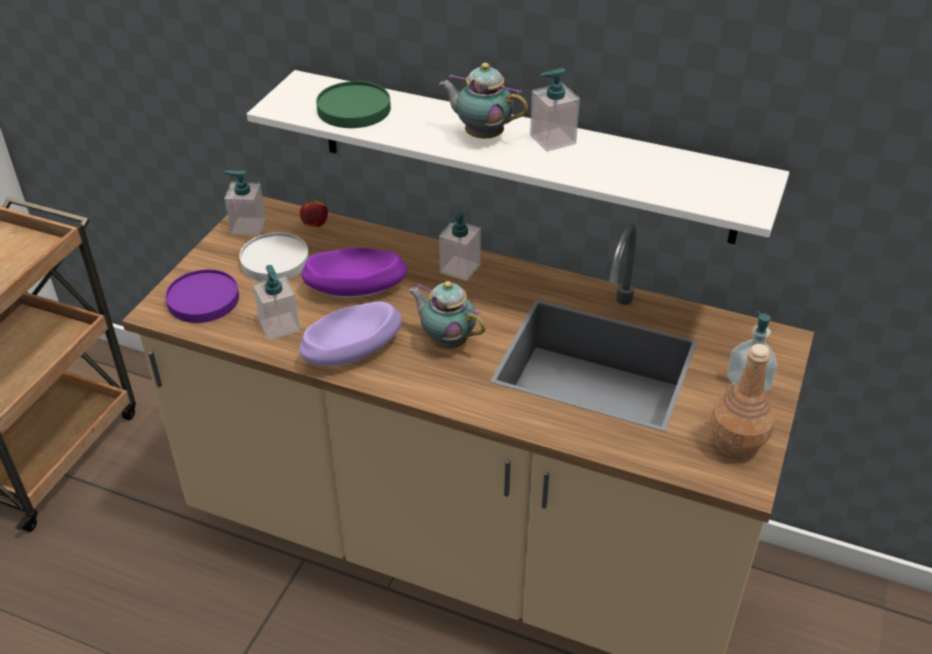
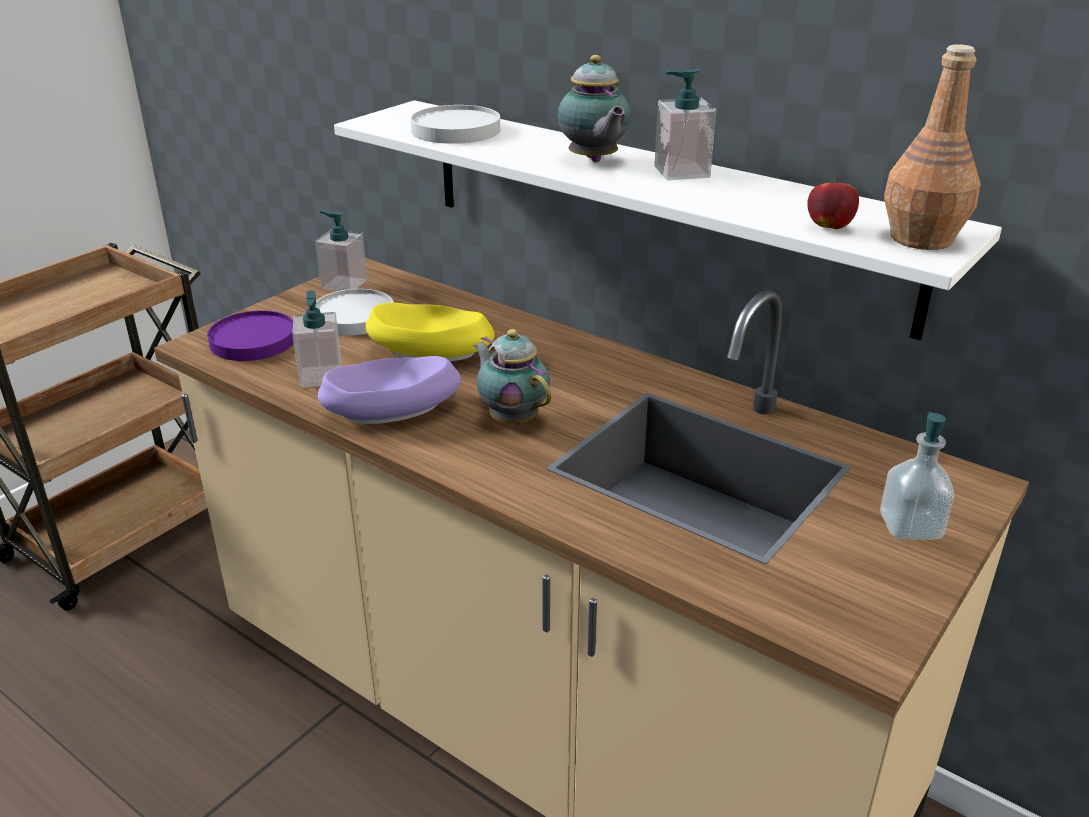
camera: 15 degrees right, 10 degrees down
apple [300,198,328,227] -> apple moved to [807,177,859,229]
purple bowl [301,248,407,297] -> yellow bowl [365,303,495,361]
green plate [316,81,391,128] -> white plate [410,105,500,144]
teapot [439,63,528,138] -> teapot turned 150 degrees counterclockwise [557,55,631,163]
soap dispenser [439,209,481,281] -> none
brown bottle [710,344,775,459] -> brown bottle moved to [884,44,981,250]

